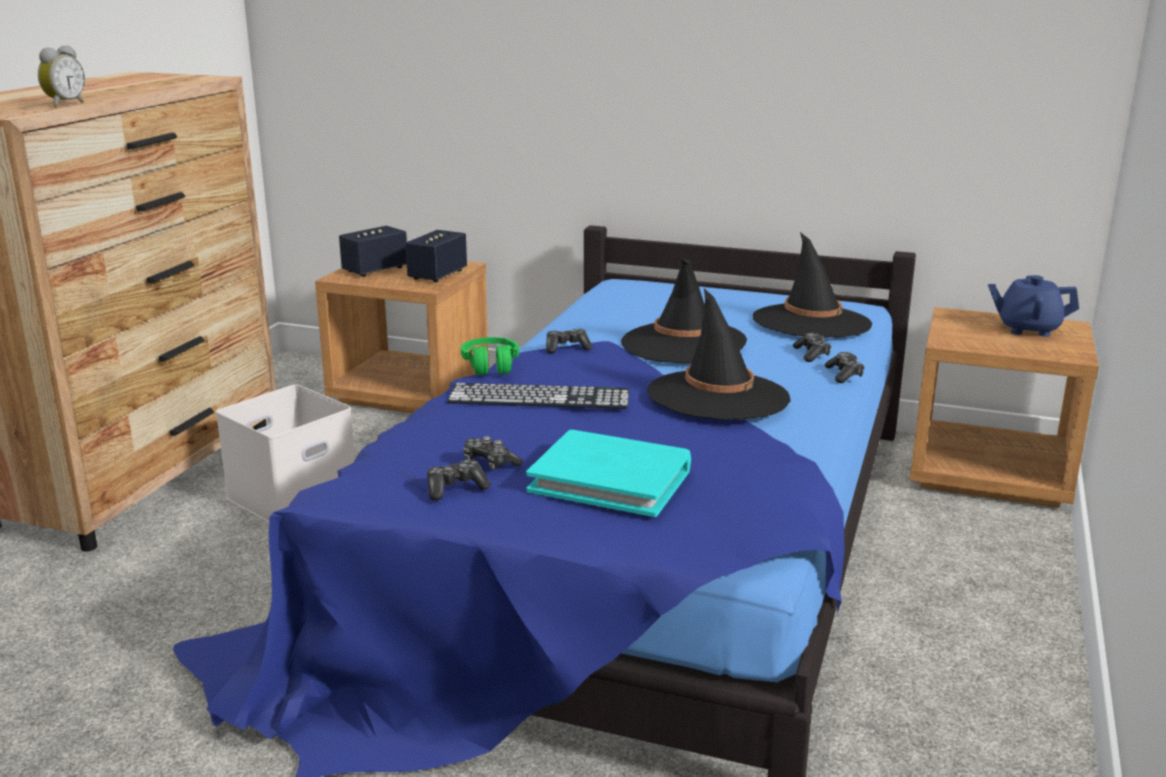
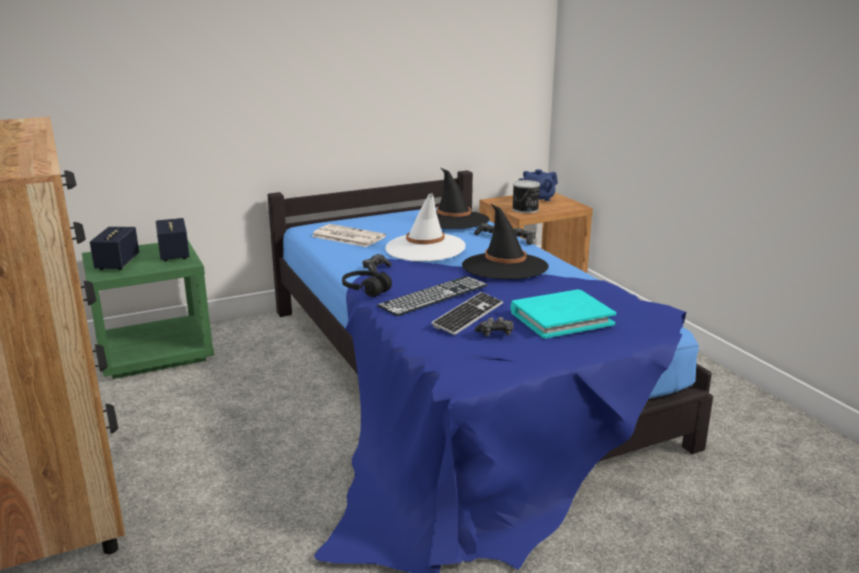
camera: 45 degrees left, 0 degrees up
alarm clock [38,45,85,107] -> none
white storage box [216,384,355,523] -> none
brown nightstand [315,261,490,413] -> green nightstand [82,241,214,379]
game controller [427,460,491,500] -> none
green headphones [461,337,519,375] -> black headphones [342,271,392,297]
black hat [621,258,747,363] -> white hat [385,193,466,261]
none -> newspaper [311,224,386,247]
none -> keyboard [431,292,503,335]
none -> can [512,180,540,213]

